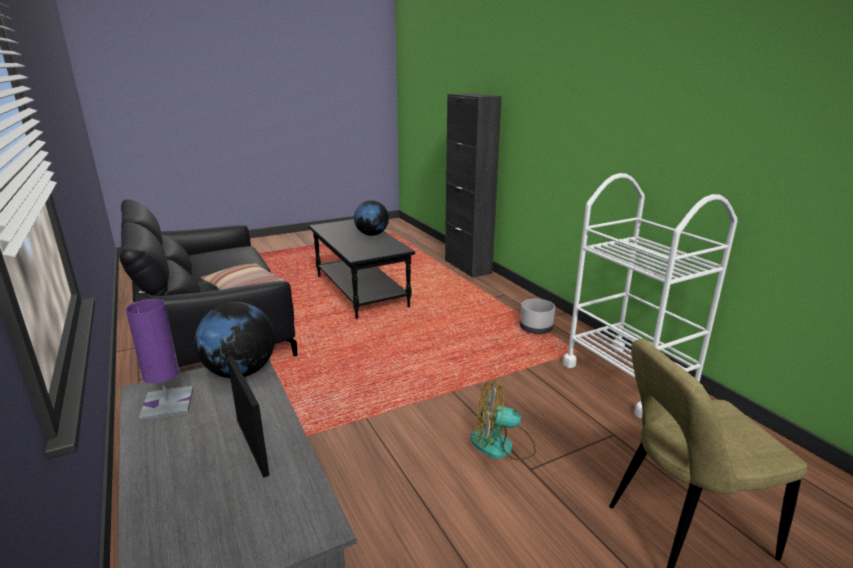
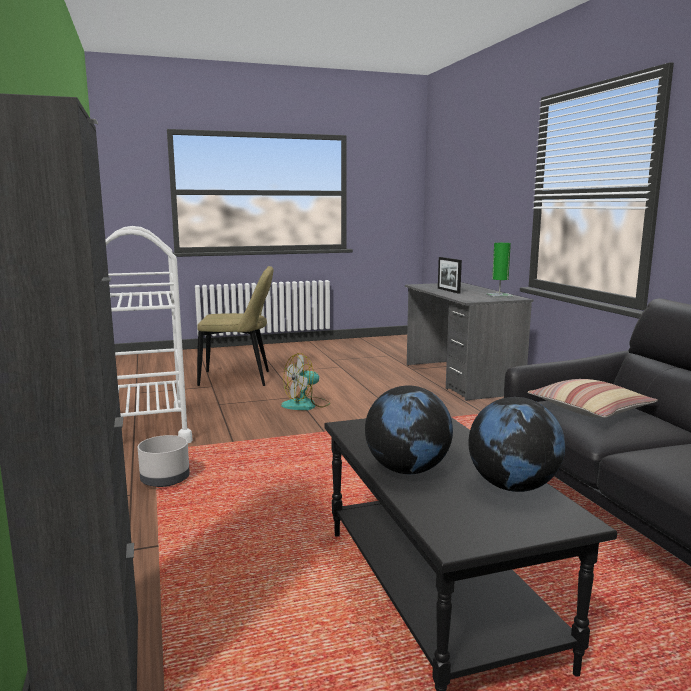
camera: 170 degrees left, 10 degrees down
purple table lamp [126,299,194,420] -> green table lamp [486,243,513,298]
globe [195,302,275,378] -> globe moved to [468,397,565,492]
fan [471,381,536,460] -> fan turned 135 degrees clockwise [281,353,330,410]

